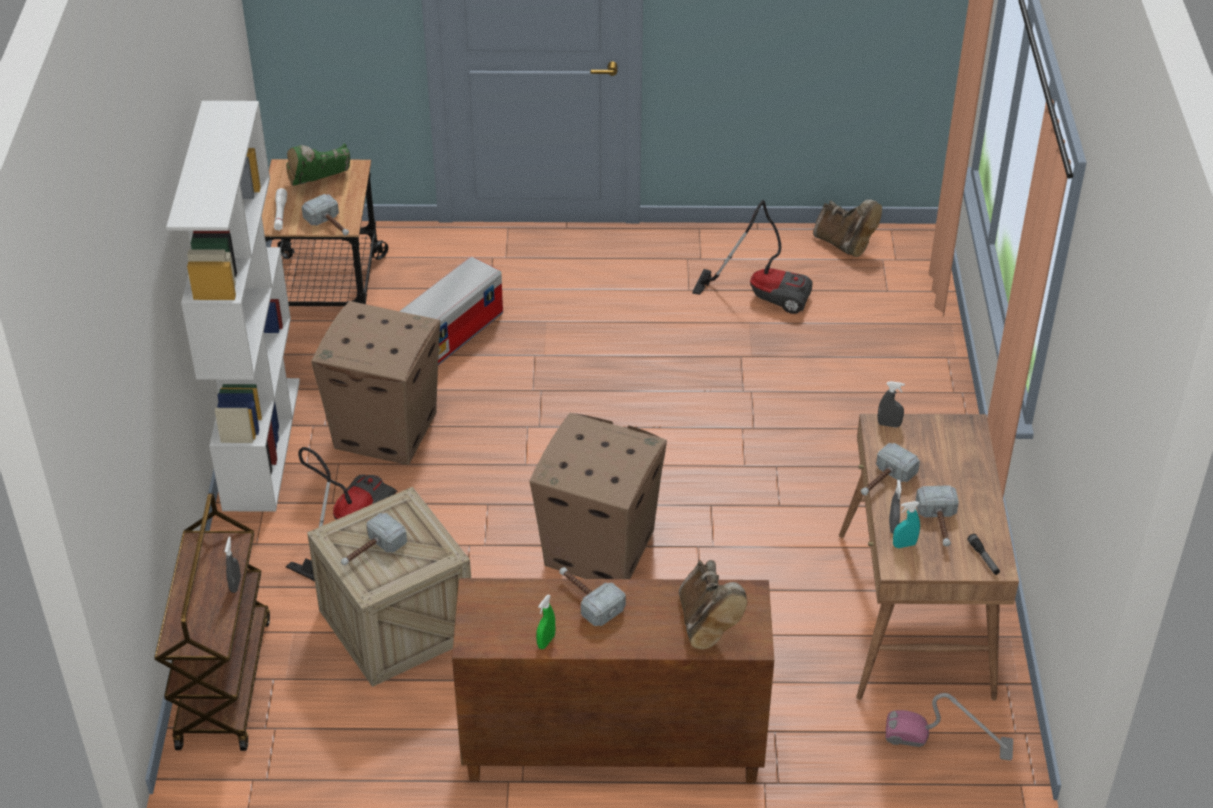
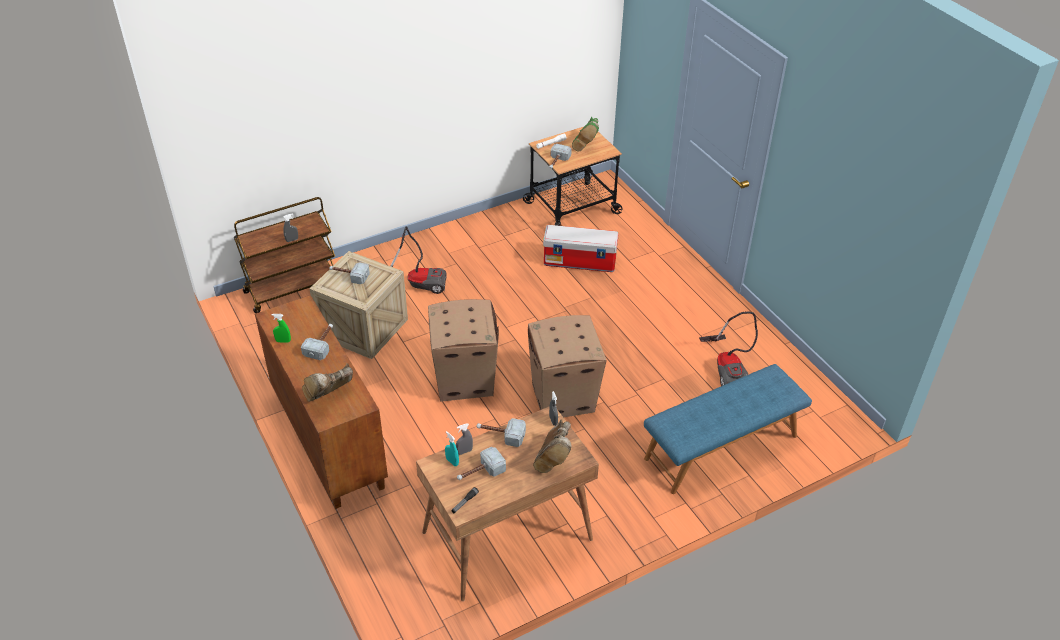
camera: 60 degrees right, 0 degrees up
white bookcase [166,101,300,512] -> none
green boot [286,144,350,186] -> green boot turned 105 degrees counterclockwise [572,117,599,151]
cardboard box [311,301,440,465] -> cardboard box moved to [528,315,607,417]
brown boot [813,199,882,257] -> brown boot moved to [533,419,571,473]
vacuum cleaner [885,693,1013,761] -> none
none -> blue bench [644,364,812,494]

